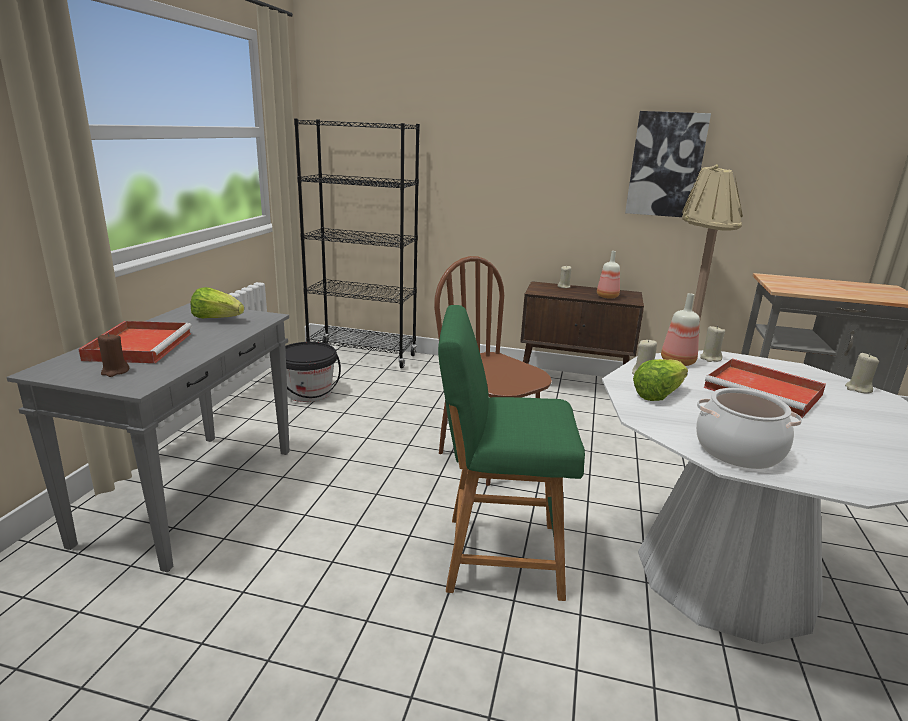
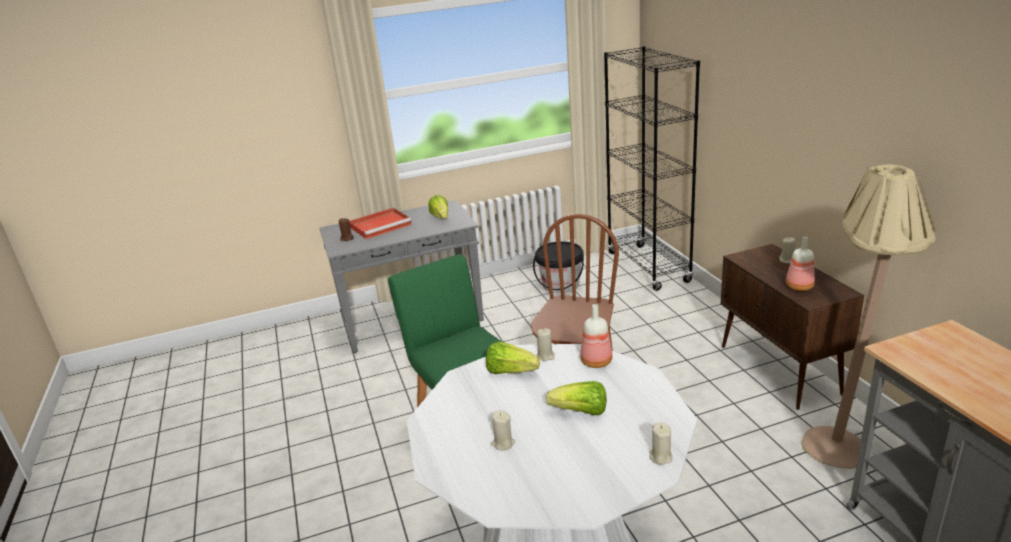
camera: 60 degrees right, 5 degrees up
picture [625,111,711,217] -> none
cooking pot [696,388,802,469] -> none
beige candle [700,326,725,362] -> beige candle moved to [491,410,515,450]
red tray [704,359,826,418] -> lettuce [546,381,606,415]

